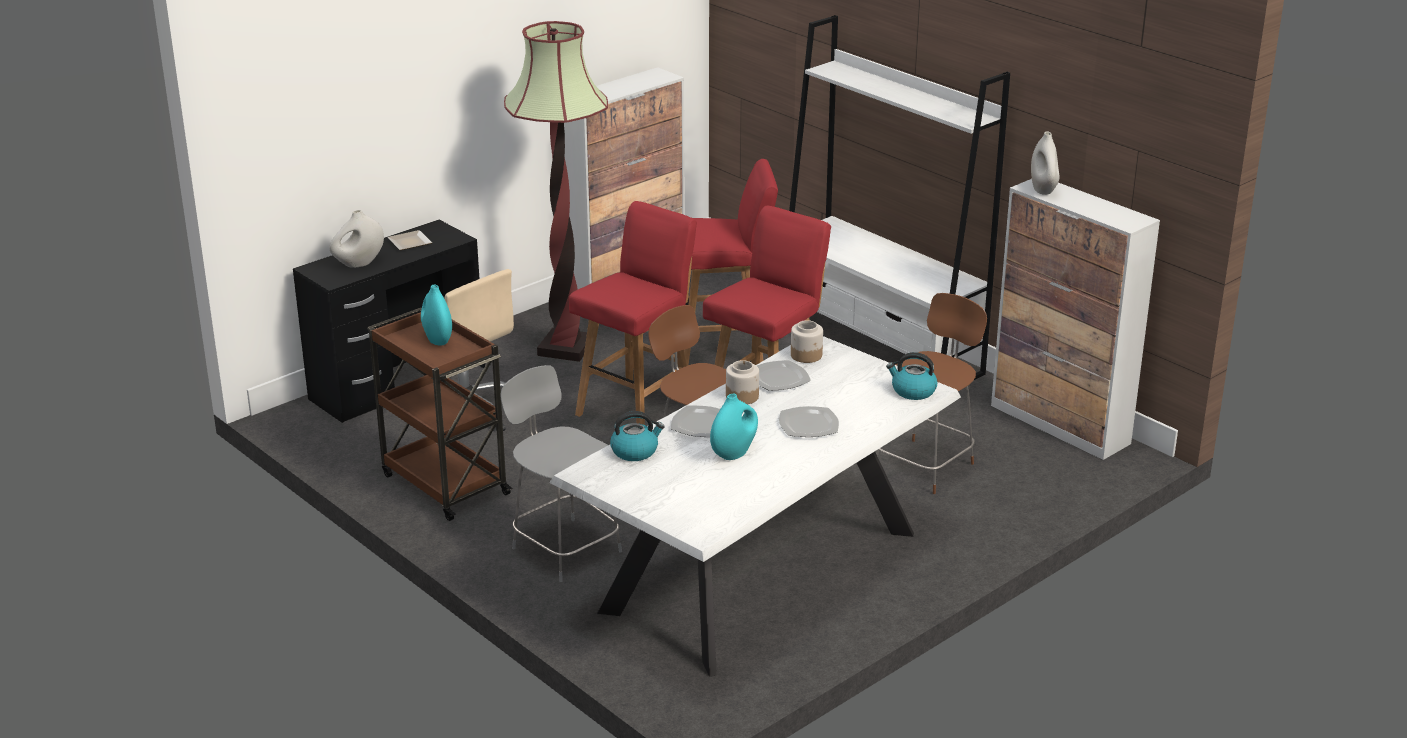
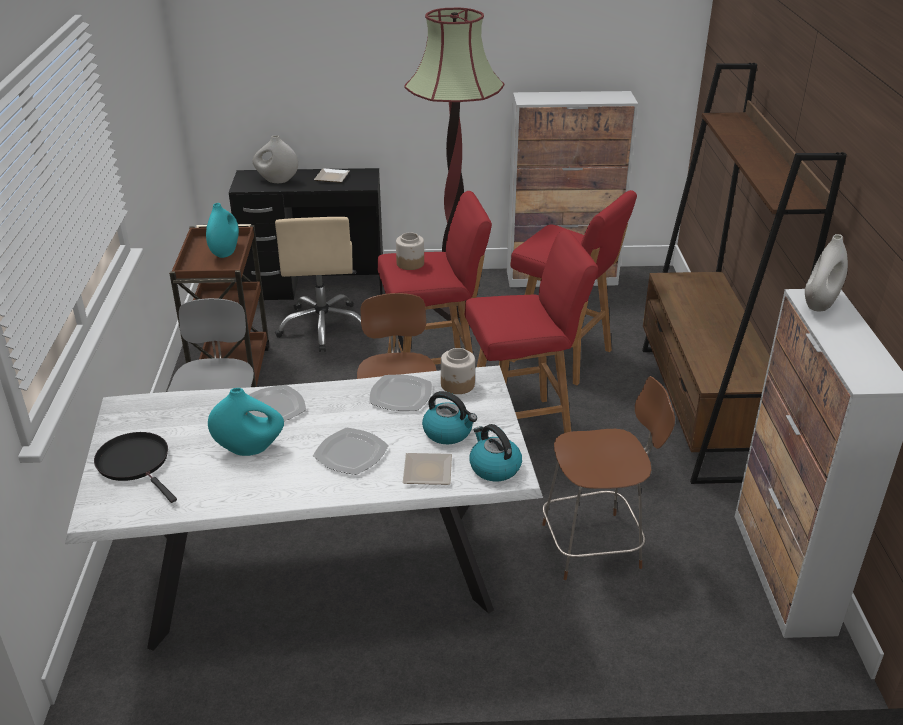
camera: 40 degrees right, 5 degrees up
kettle [610,411,665,461] -> kettle moved to [422,391,477,444]
jar [726,360,759,404] -> jar moved to [396,232,424,270]
white bookcase [789,15,1010,380] -> brown bookcase [642,63,847,484]
none -> black frying pan [94,432,177,503]
none -> plate [403,453,452,485]

